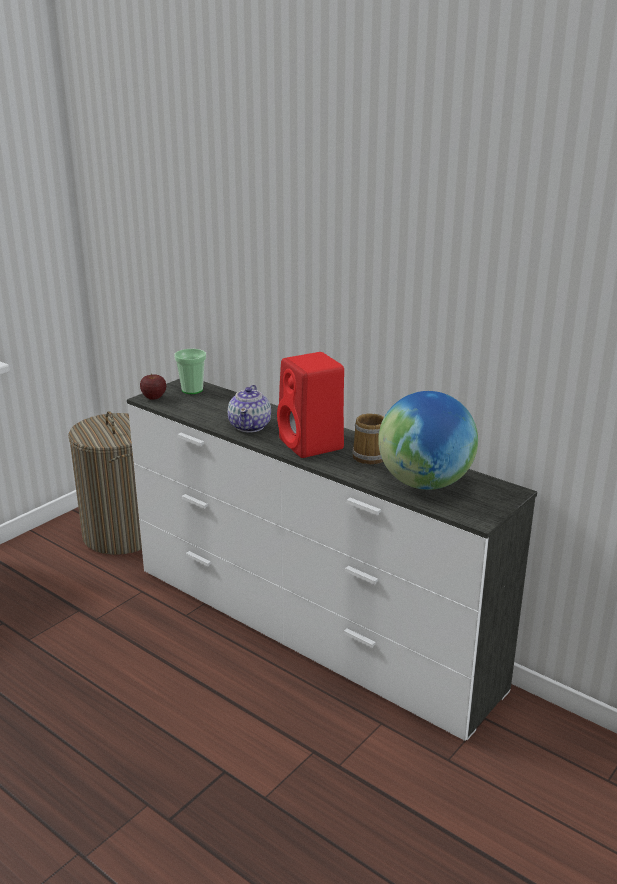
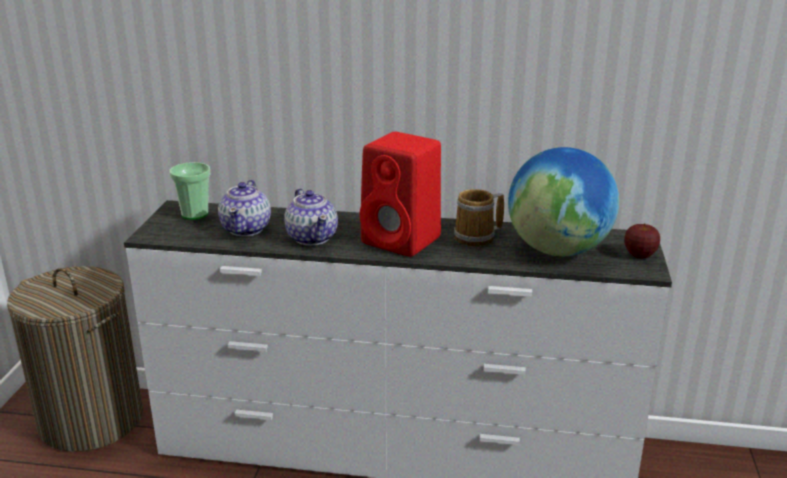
camera: 30 degrees left, 0 degrees up
apple [140,373,166,400] -> apple moved to [624,223,660,258]
none -> teapot [218,180,271,236]

